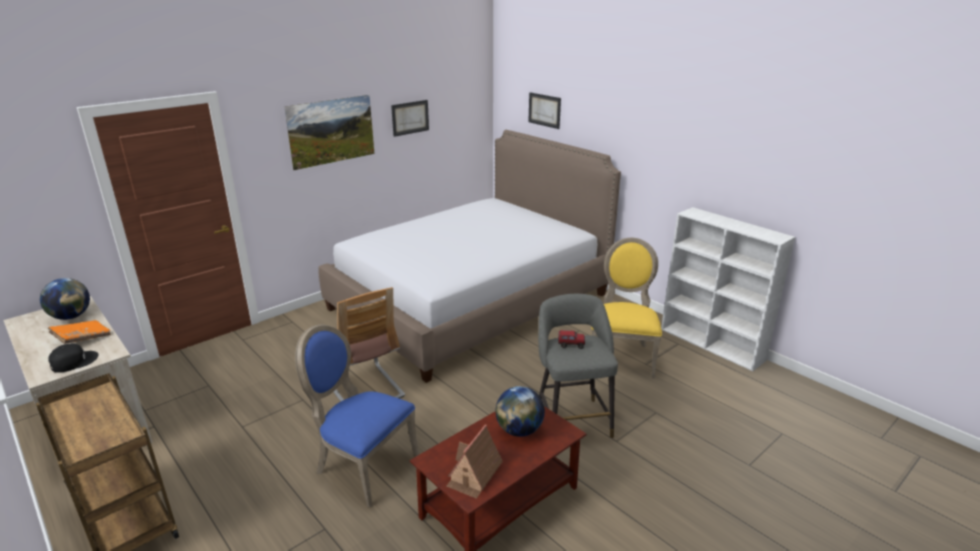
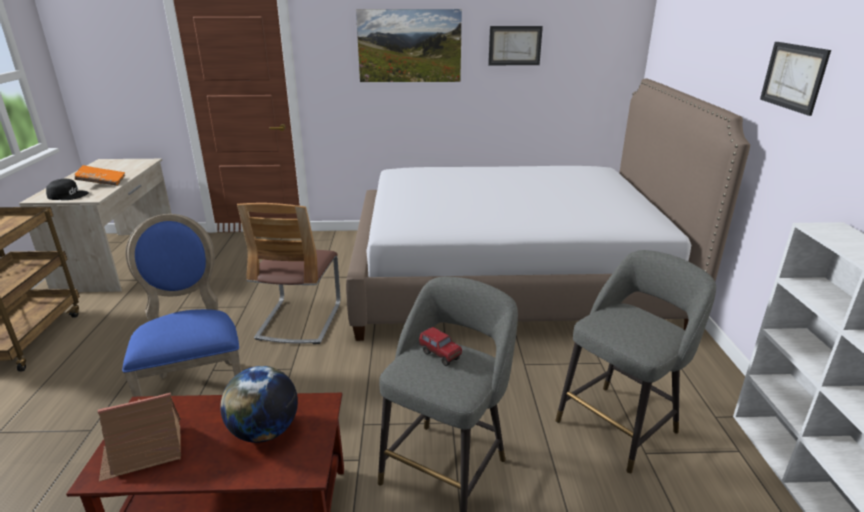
camera: 40 degrees right, 0 degrees up
globe [40,278,90,320] -> none
picture [528,92,561,129] -> picture moved to [760,42,831,116]
yellow chair [591,238,662,379] -> grey stool [555,250,716,473]

